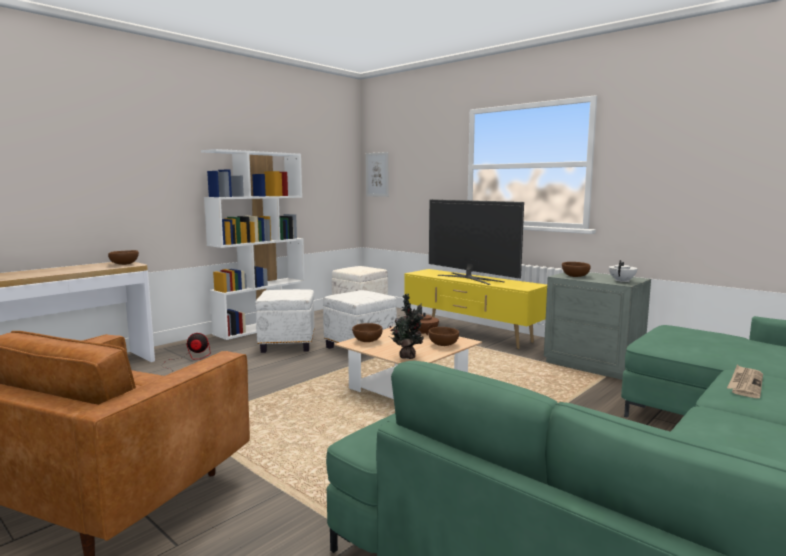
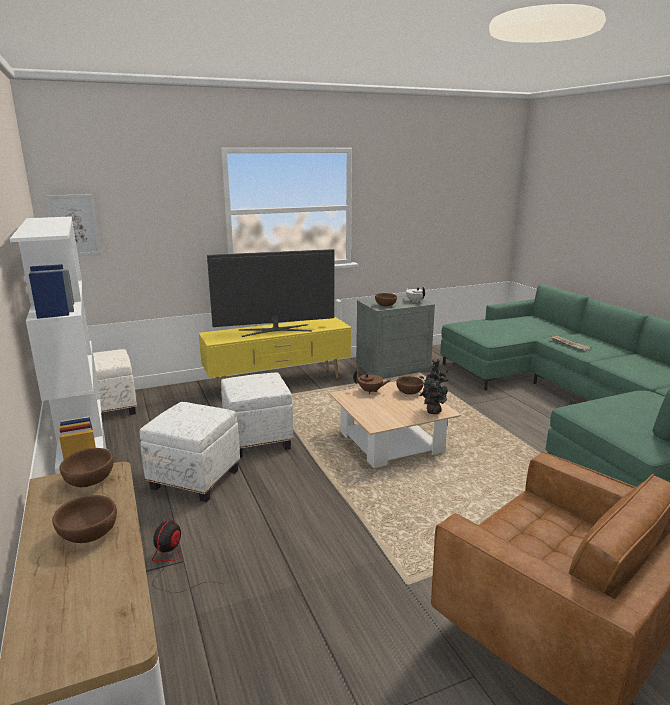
camera: 65 degrees left, 10 degrees up
brown bowl [352,323,382,342] -> brown bowl moved to [52,495,117,543]

